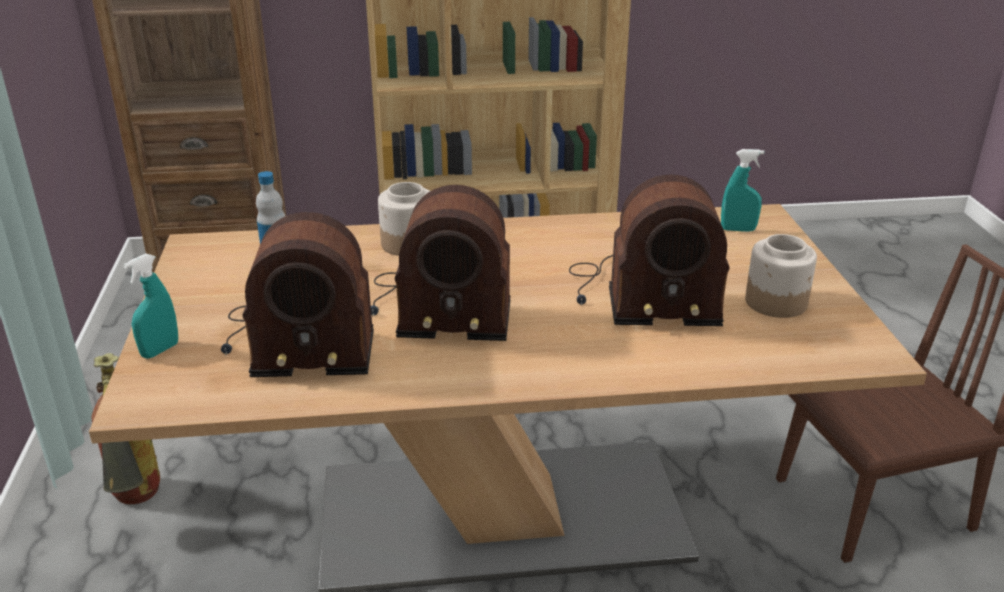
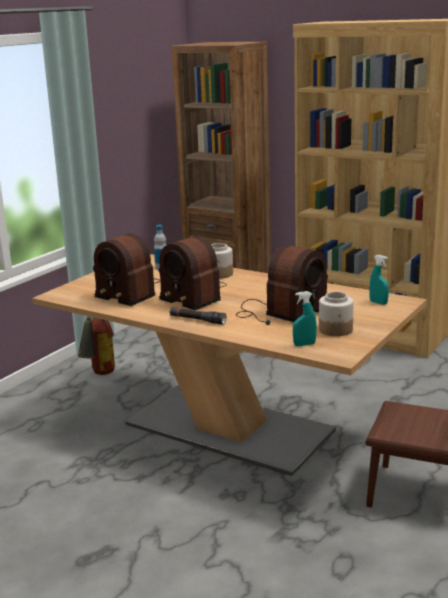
camera: 40 degrees right, 10 degrees down
turquoise spray bottle [124,254,178,358] -> turquoise spray bottle moved to [293,291,317,346]
radio [569,175,730,326] -> radio turned 90 degrees counterclockwise [236,245,328,325]
none -> black flashlight [169,307,226,325]

